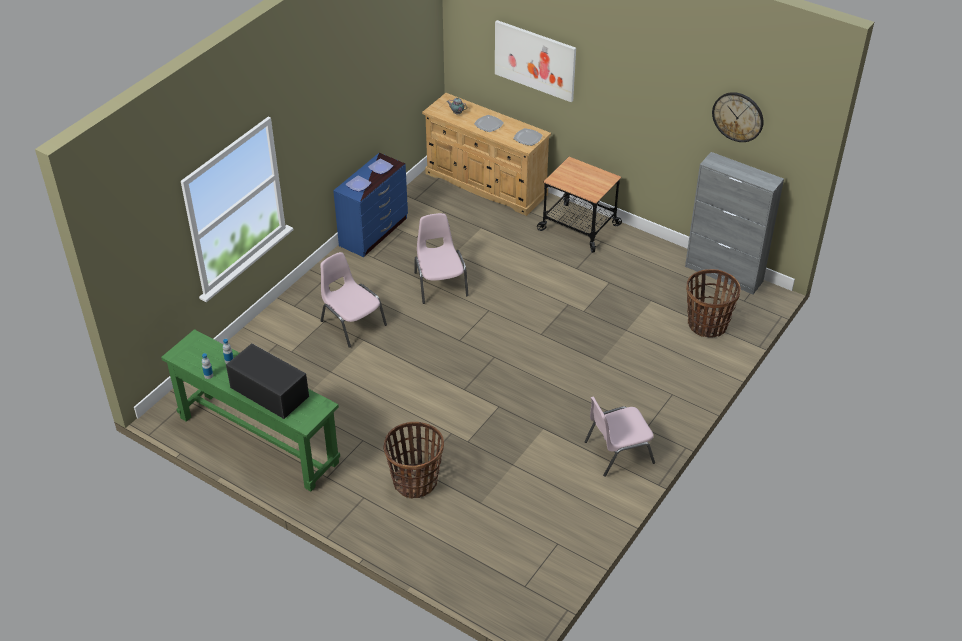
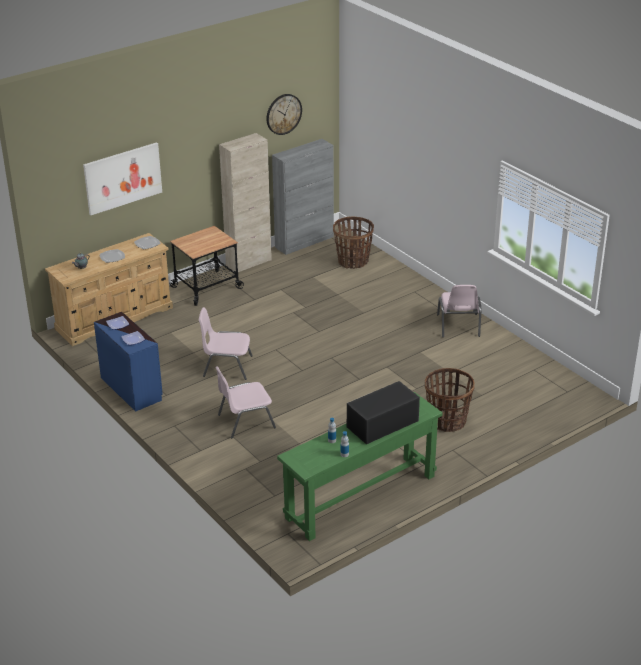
camera: 70 degrees left, 10 degrees down
none -> beige cabinet [219,133,272,272]

